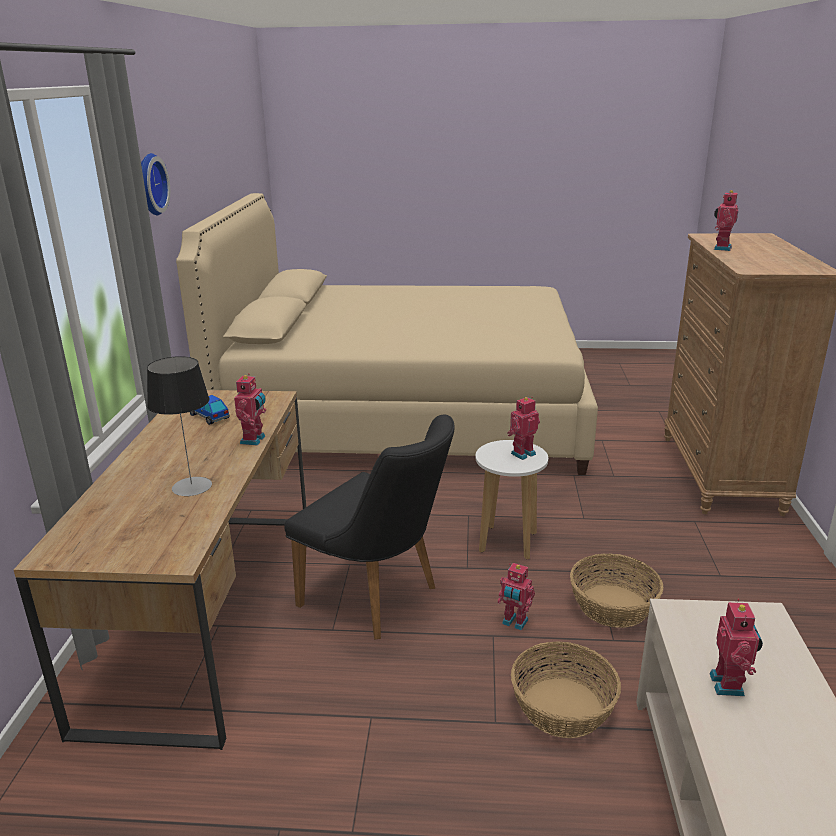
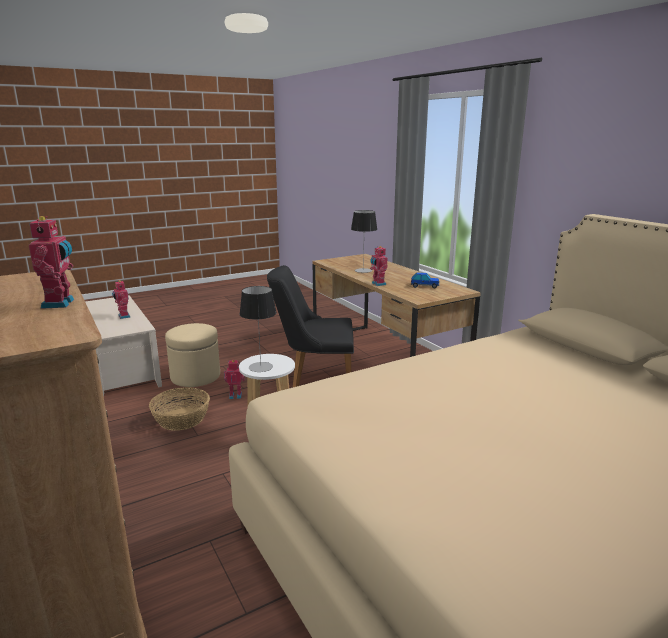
camera: 145 degrees right, 5 degrees down
wall clock [141,153,170,215] -> none
toy robot [507,397,540,460] -> table lamp [239,286,277,372]
basket [511,642,621,738] -> beige ottoman [165,323,220,387]

